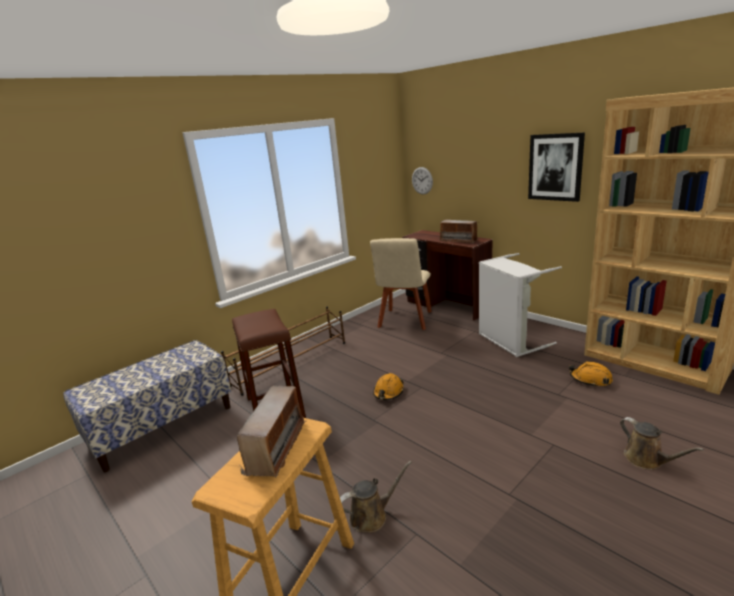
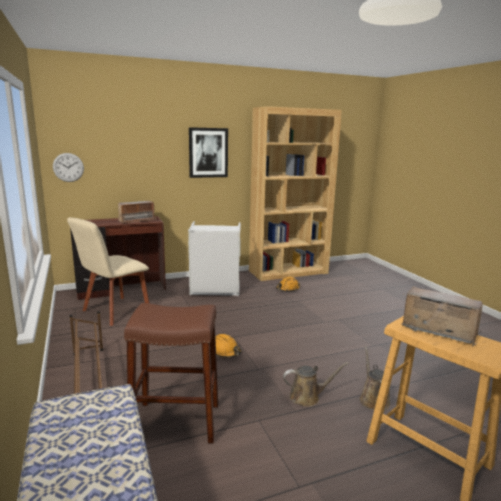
camera: 70 degrees left, 5 degrees down
beige chair [370,238,432,330] -> beige chair turned 90 degrees clockwise [67,217,149,326]
brown watering can [620,417,704,470] -> brown watering can moved to [283,362,349,407]

